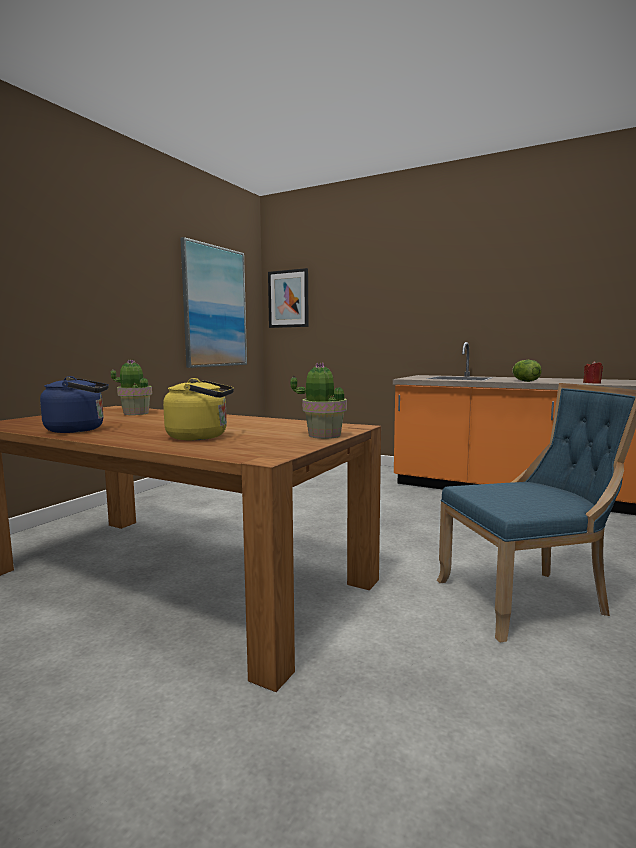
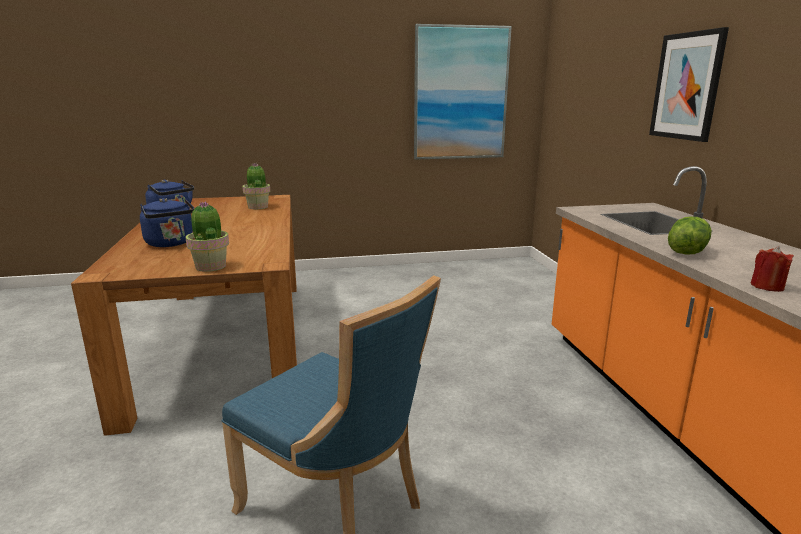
camera: 50 degrees right, 10 degrees up
yellow kettle [163,378,234,440] -> blue kettle [140,198,194,247]
picture [268,268,309,328] -> picture moved to [649,27,729,142]

